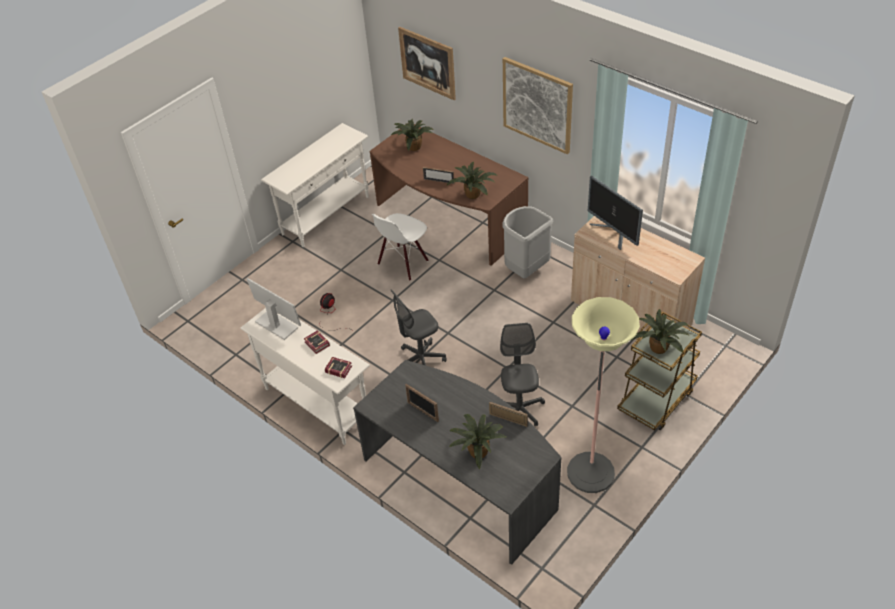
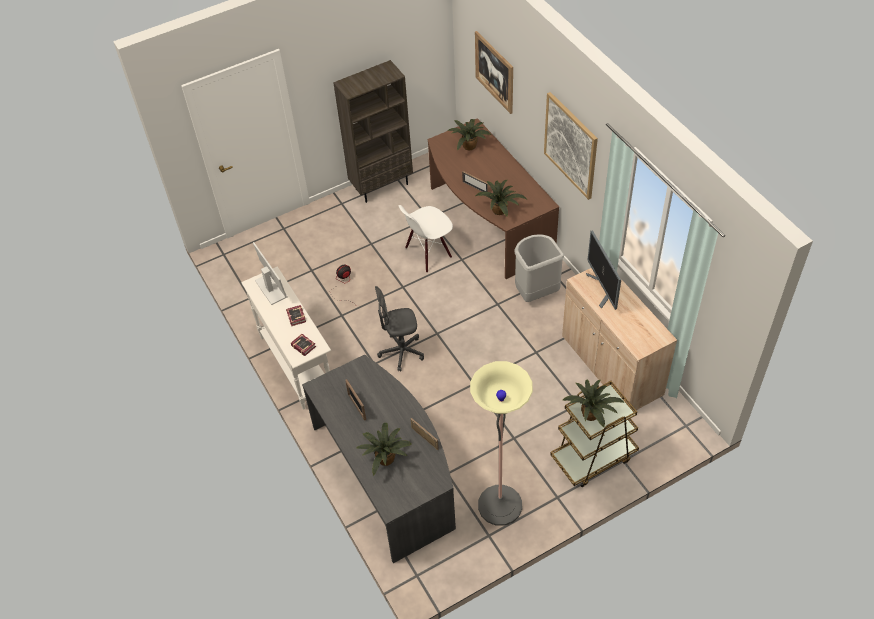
camera: 20 degrees right, 5 degrees up
white console table [261,123,369,247] -> brown bookcase [333,60,413,203]
grey office chair [500,323,545,426] -> none

